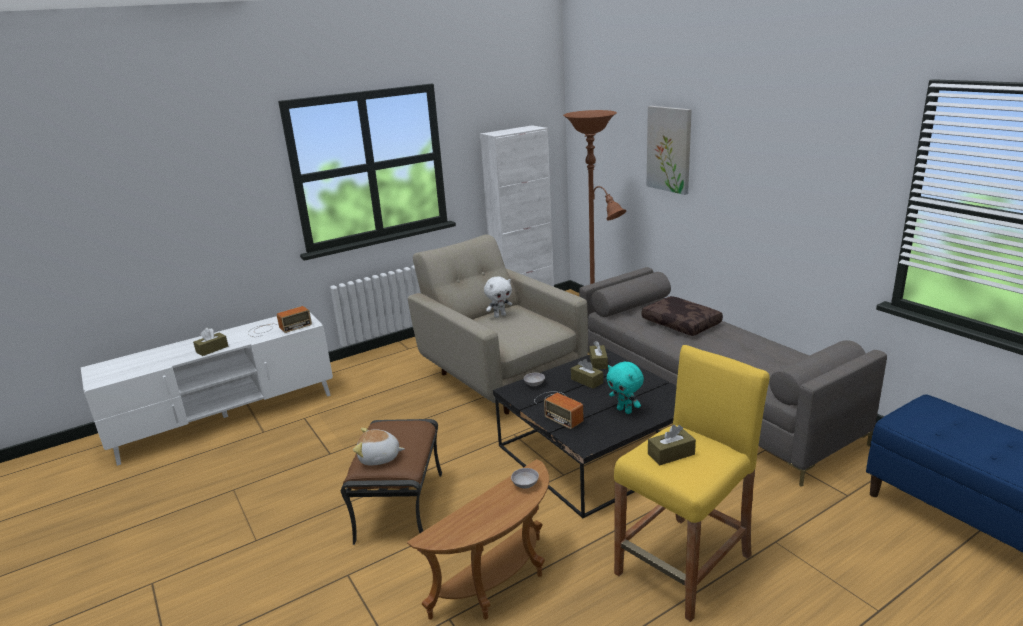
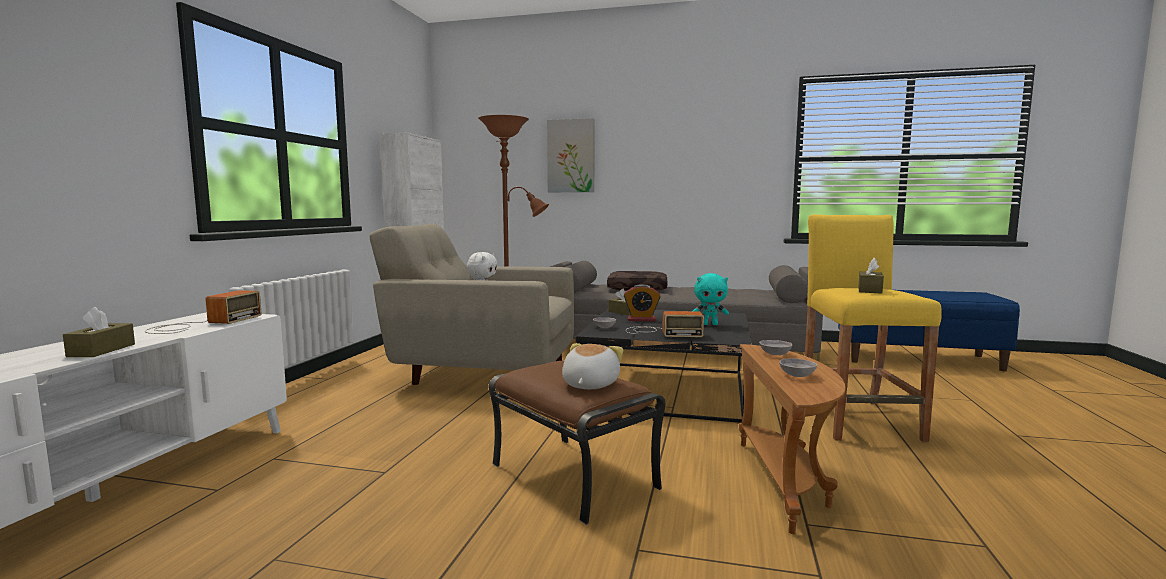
camera: 45 degrees left, 15 degrees down
plush toy [353,428,405,465] -> plush toy turned 150 degrees clockwise [562,343,623,389]
brown tissue box [571,359,603,389] -> alarm clock [624,284,661,321]
none -> grey bowl [779,358,817,377]

